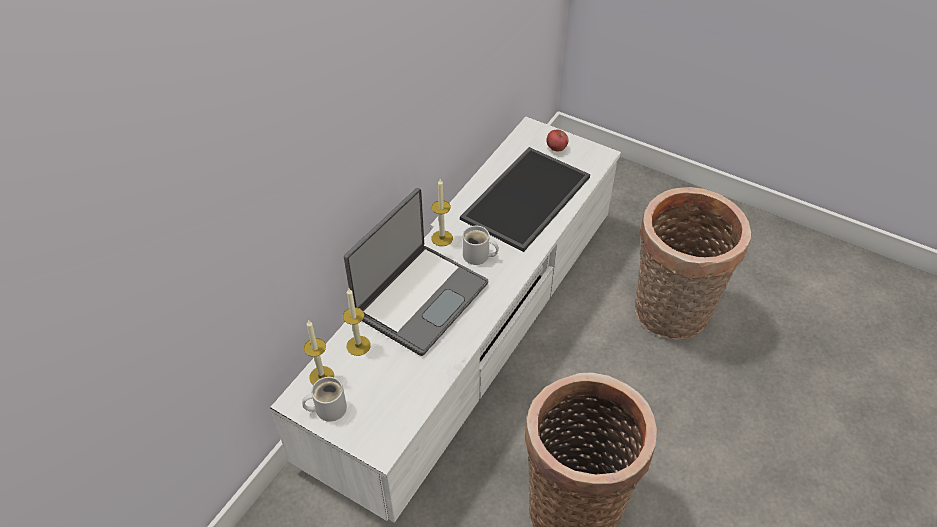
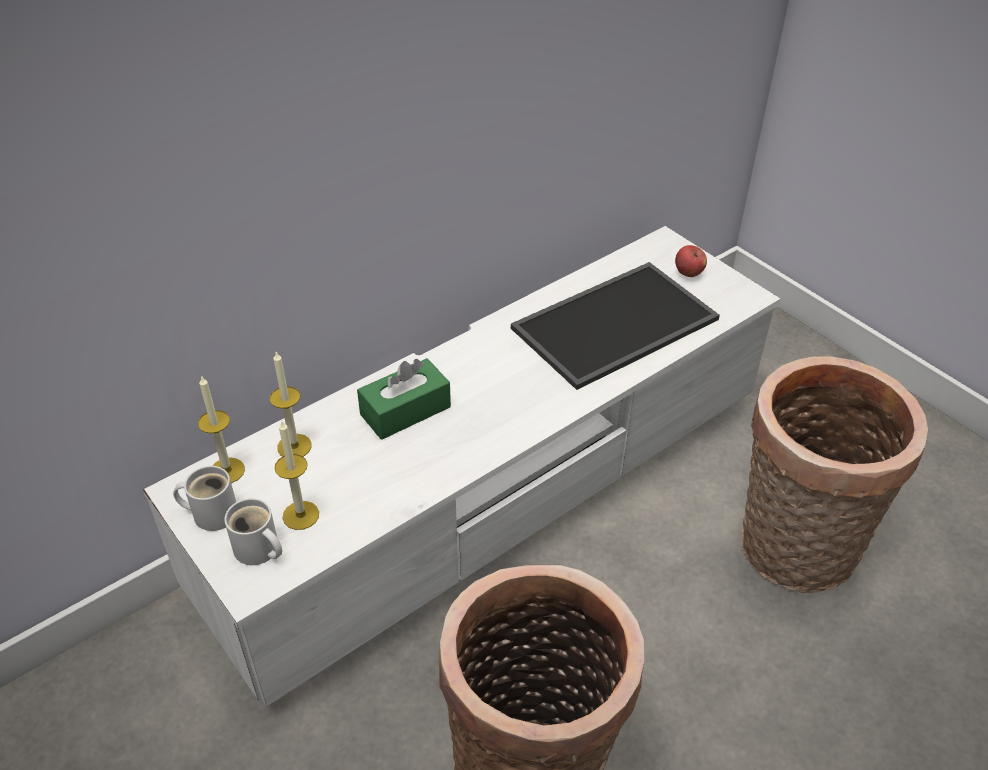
camera: 20 degrees right, 5 degrees down
laptop [344,188,489,356] -> green tissue box [357,358,451,440]
candle [432,179,453,246] -> candle moved to [275,421,319,530]
white mug [463,226,499,265] -> white mug moved to [224,498,282,565]

